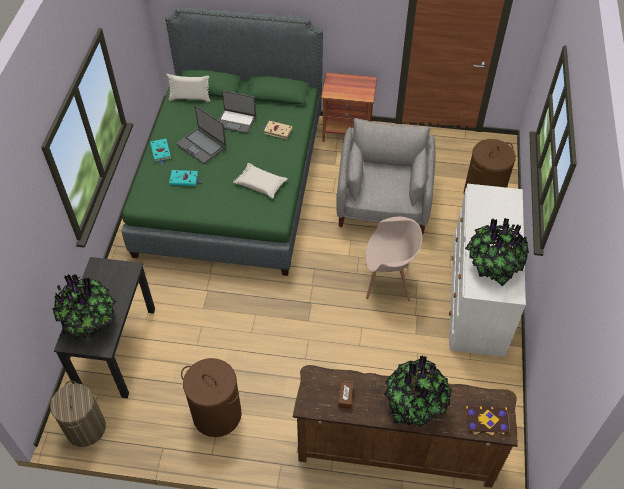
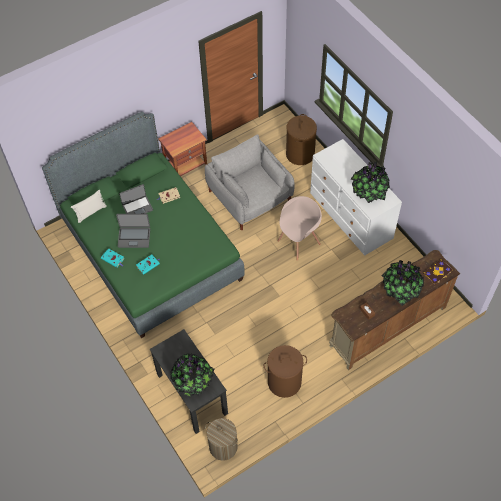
camera: 40 degrees left, 5 degrees up
white pillow [233,163,288,199] -> none

